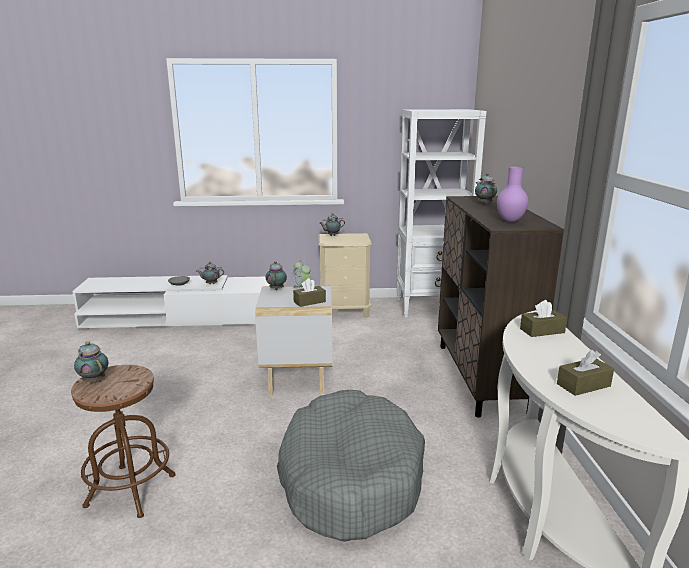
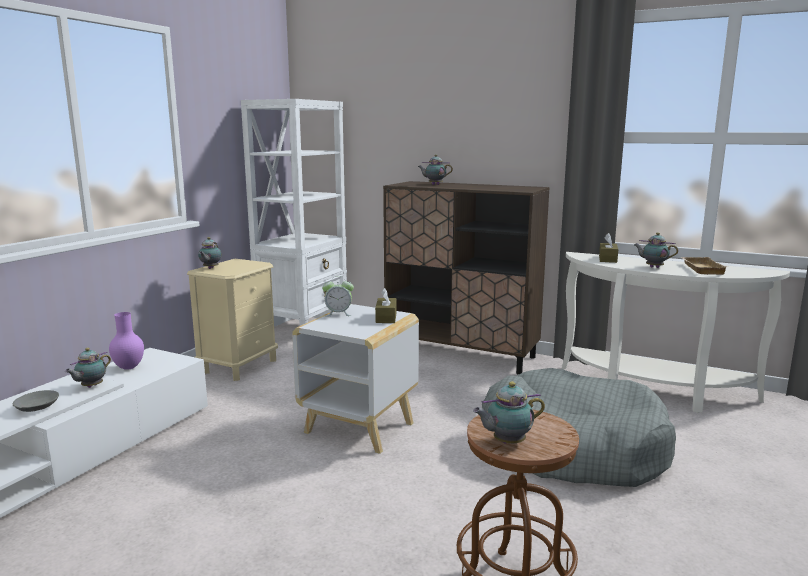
camera: 60 degrees left, 5 degrees down
teapot [266,261,287,290] -> teapot moved to [634,232,678,268]
purple vase [497,167,529,222] -> purple vase moved to [109,312,144,370]
brown tissue box [557,350,614,396] -> beige tray [681,257,727,275]

